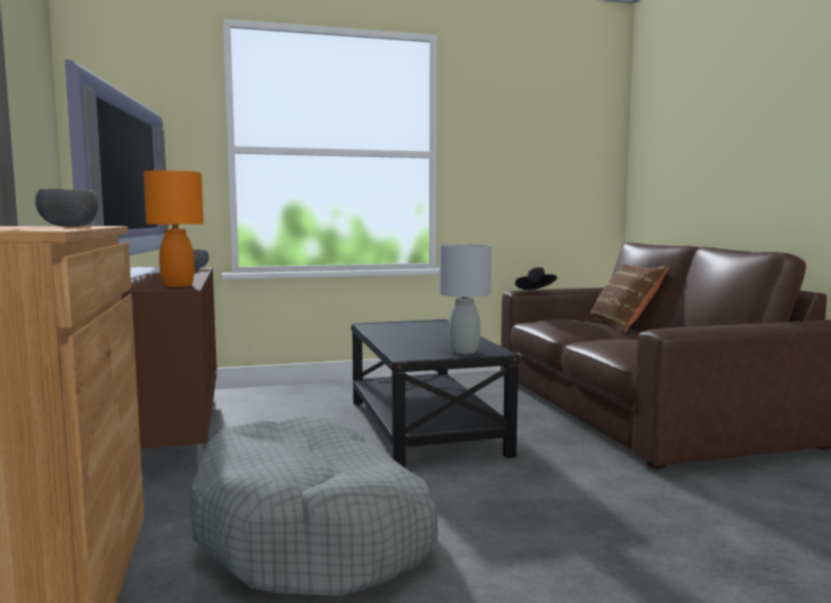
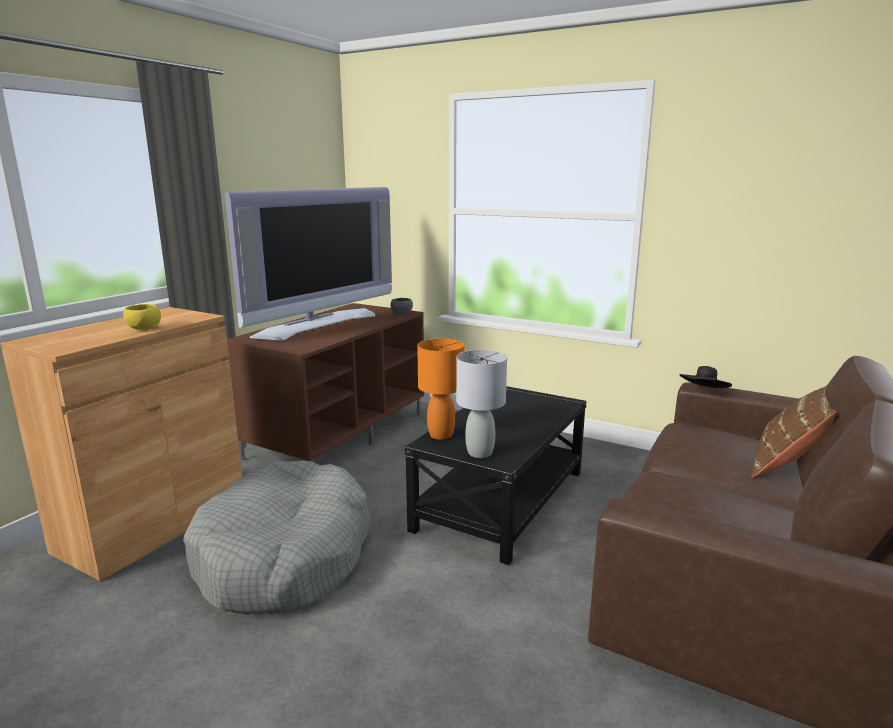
camera: 45 degrees right, 10 degrees up
grey bowl [35,189,98,227] -> yellow bowl [123,304,161,330]
orange table lamp [143,170,204,287] -> orange table lamp moved to [417,339,465,440]

